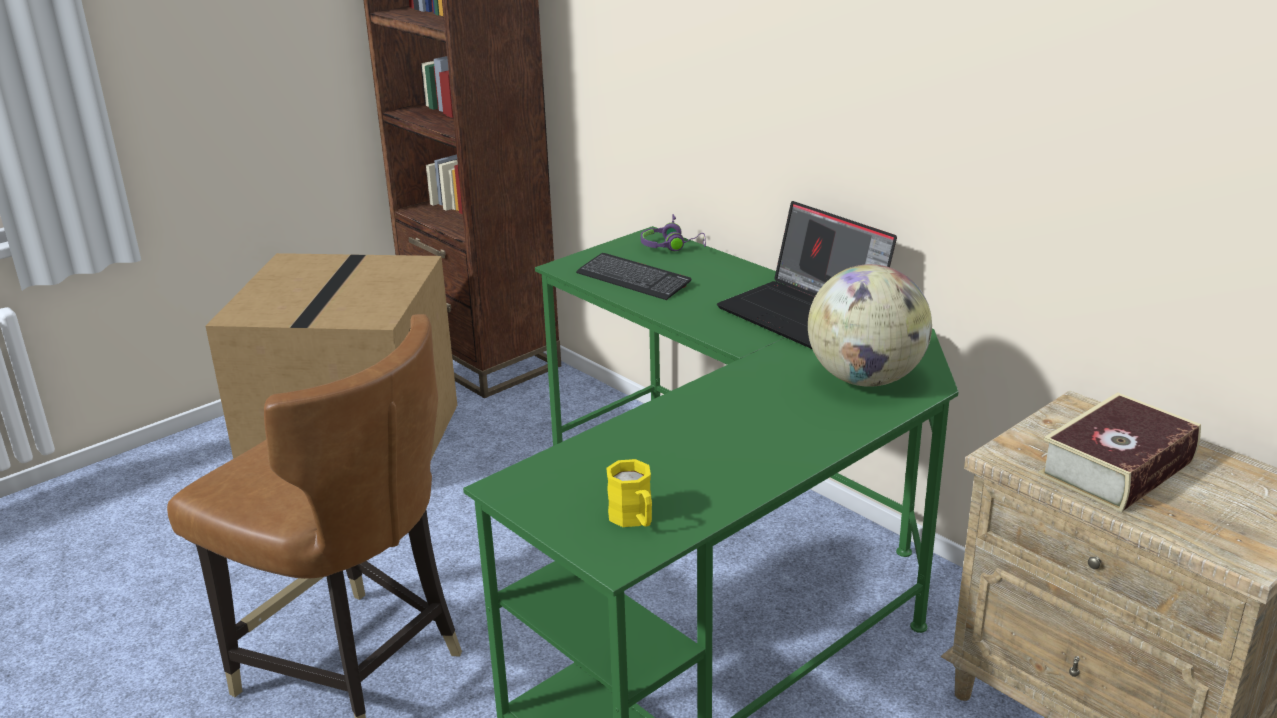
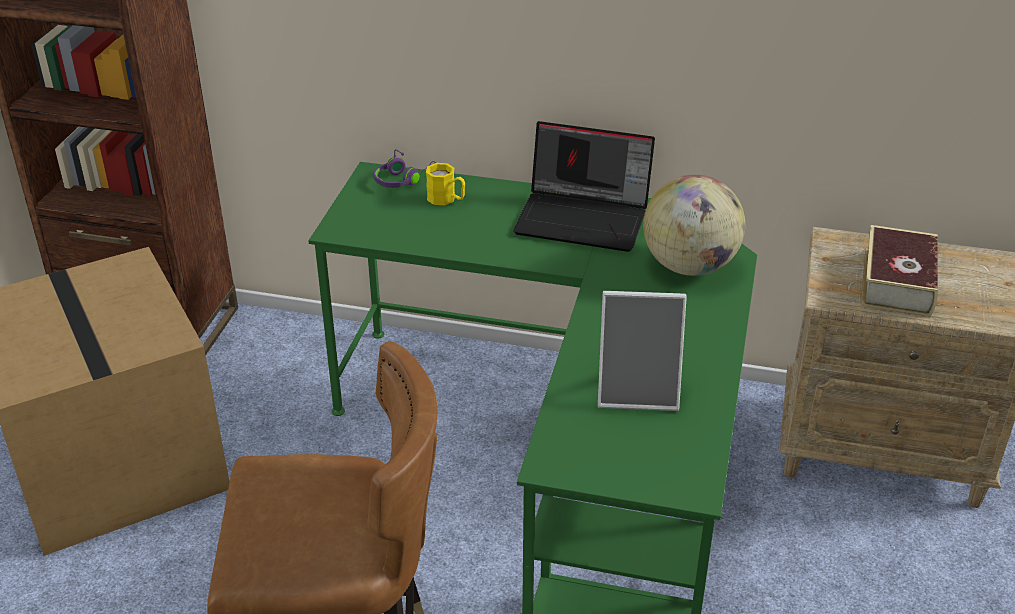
camera: 35 degrees left, 10 degrees up
keyboard [576,253,692,300] -> none
yellow mug [606,459,652,527] -> yellow mug moved to [426,163,465,205]
none -> picture frame [598,291,687,411]

